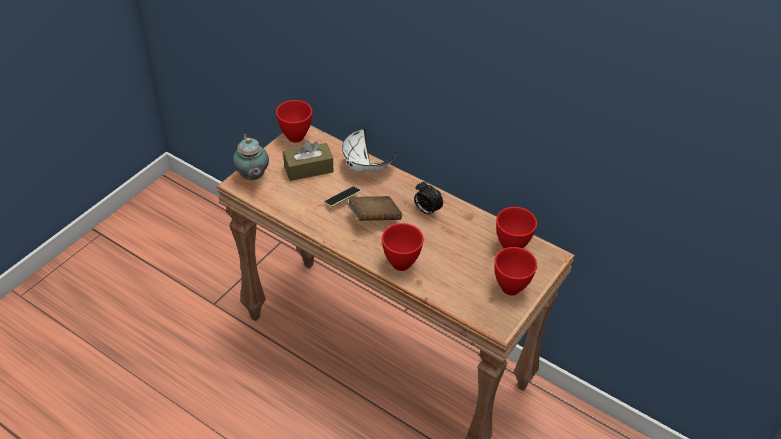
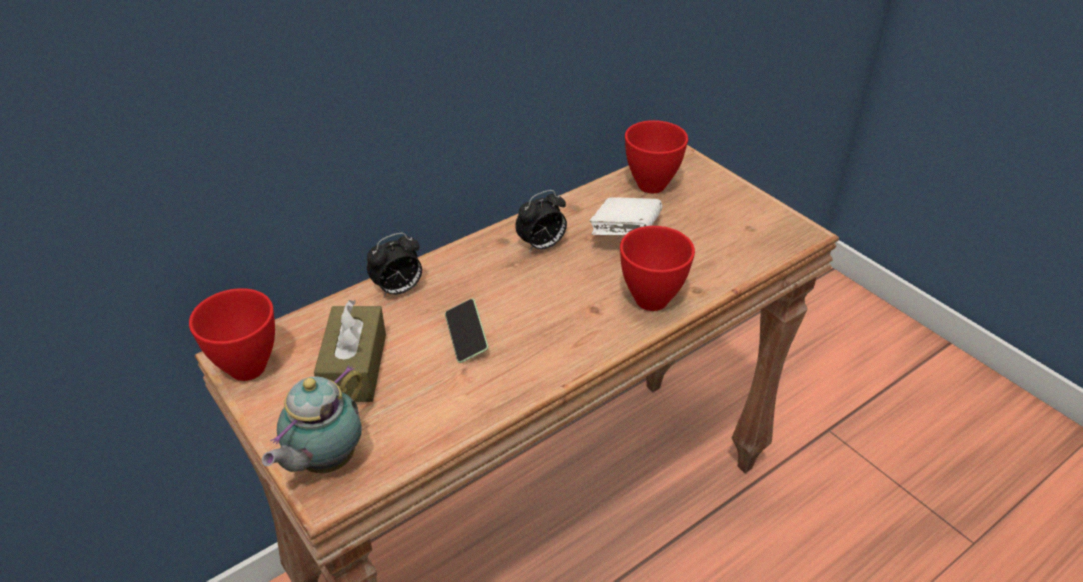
camera: 70 degrees left, 5 degrees down
teapot [233,133,269,180] -> teapot turned 120 degrees clockwise [262,365,363,473]
white bowl [342,129,399,172] -> alarm clock [367,233,422,298]
brown book [347,196,402,221] -> none
red bowl [495,247,537,295] -> none
none -> white book [589,197,662,235]

